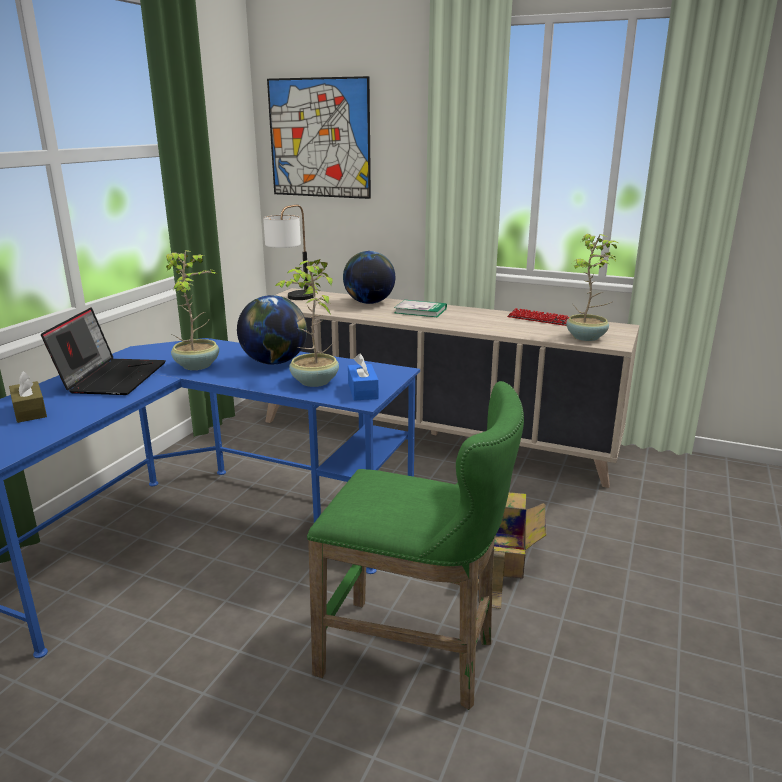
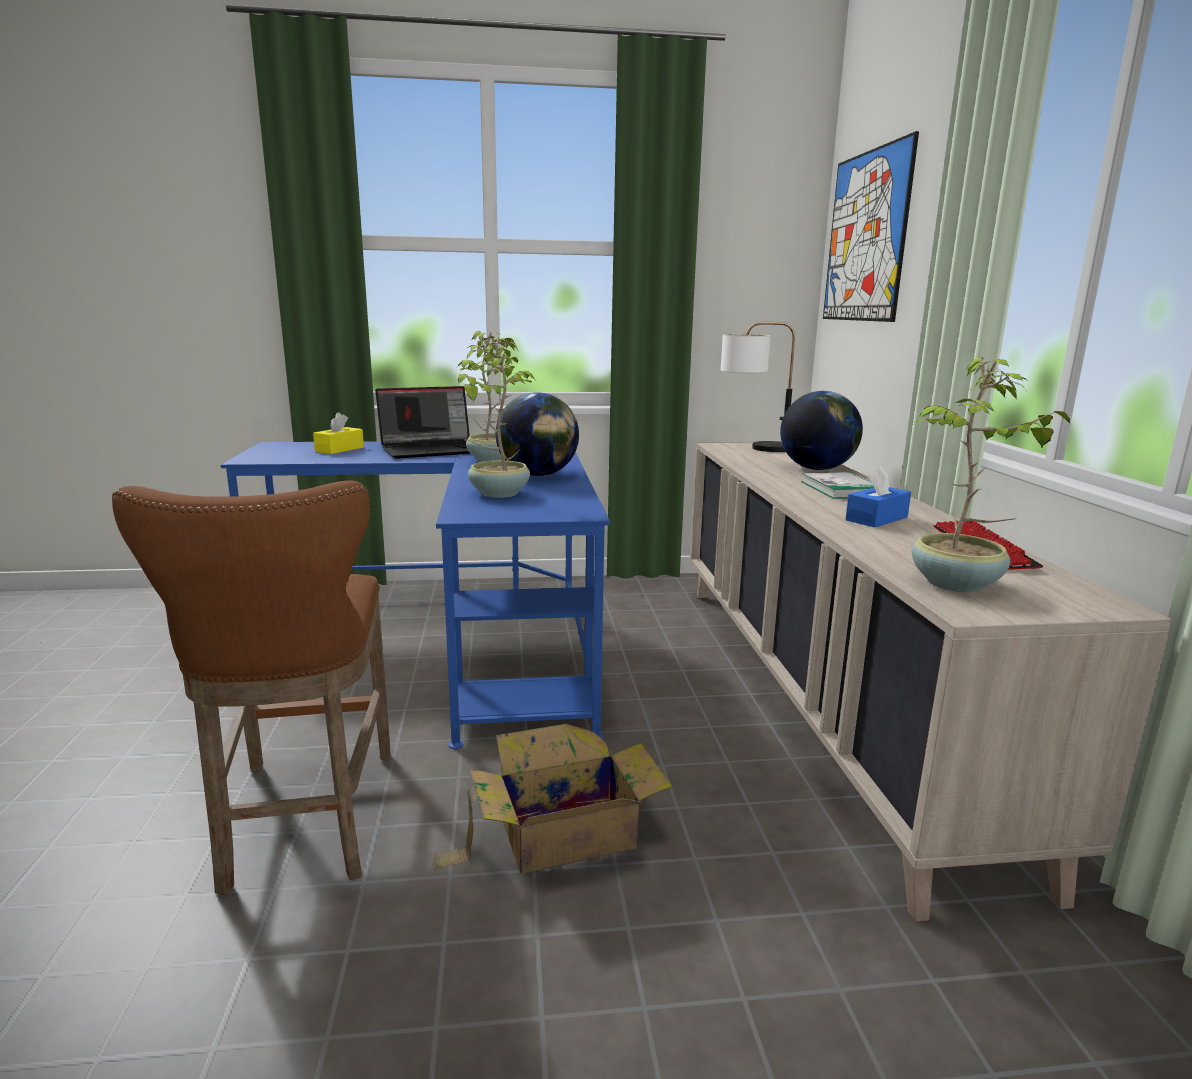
camera: 60 degrees right, 5 degrees down
brown tissue box [9,371,47,423] -> yellow tissue box [313,412,364,454]
green stool [307,381,524,710] -> brown stool [112,481,391,895]
blue tissue box [348,354,379,401] -> blue tissue box moved to [845,466,911,528]

